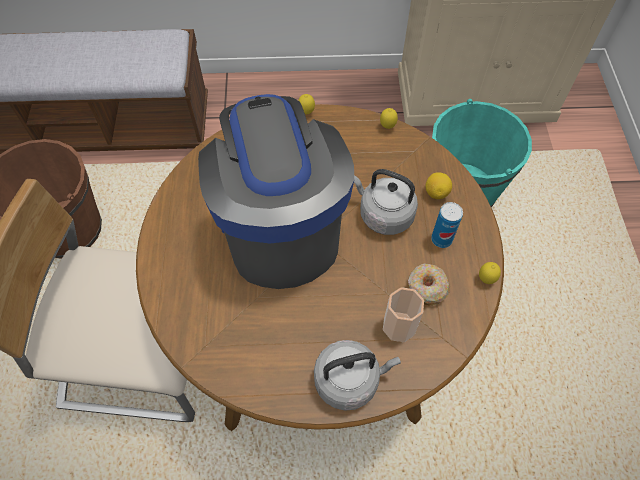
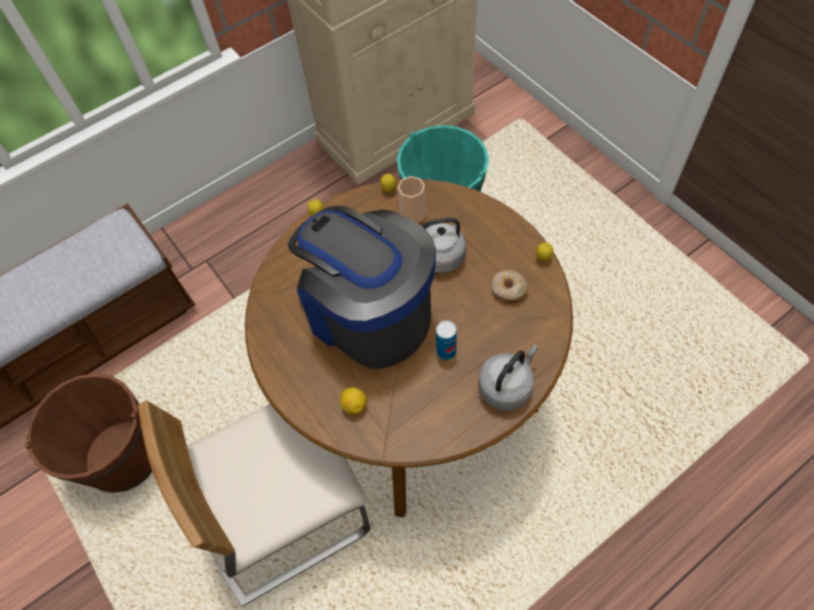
camera: 30 degrees left, 0 degrees up
cup [383,287,424,342] -> cup moved to [398,176,426,223]
lemon [426,172,452,199] -> lemon moved to [340,387,367,415]
can [431,202,463,248] -> can moved to [436,320,457,360]

